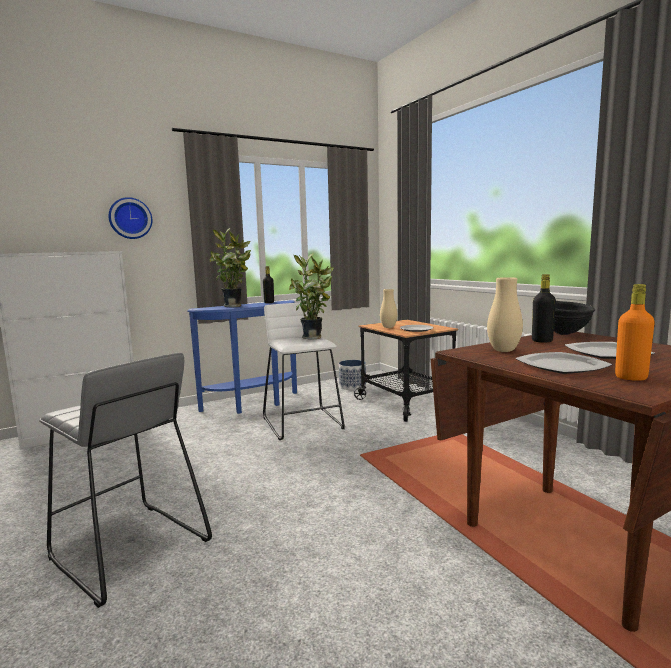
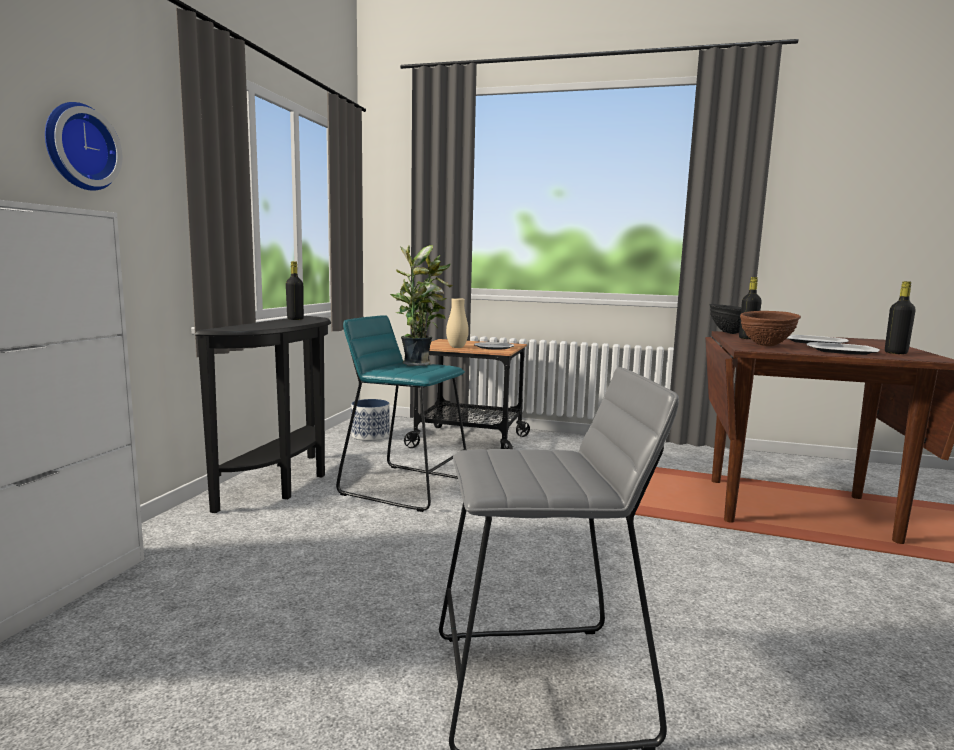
camera: 45 degrees left, 0 degrees up
blue console table [187,300,297,414] -> black console table [195,316,331,513]
potted plant [210,228,251,307] -> none
white stool [263,302,345,440] -> turquoise stool [336,315,466,512]
beige vase [487,277,523,352] -> brown bowl [740,311,801,346]
orange bottle [615,284,655,381] -> black bottle [885,281,916,354]

